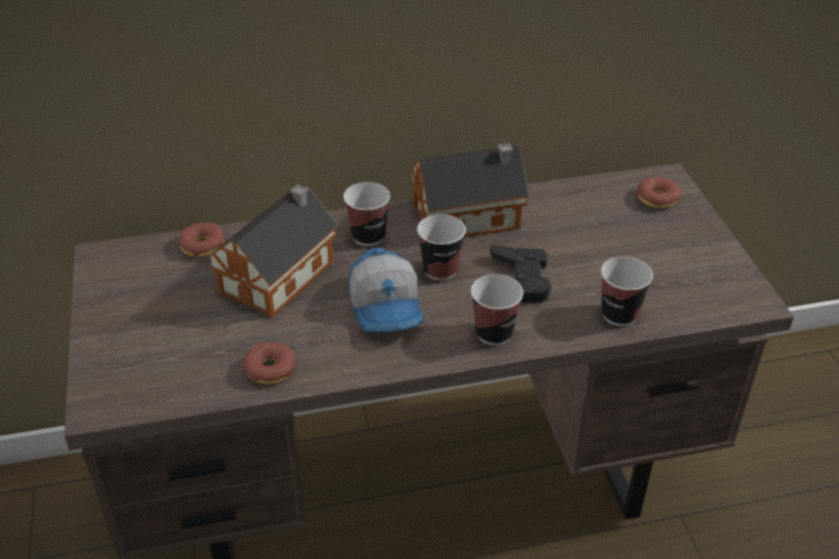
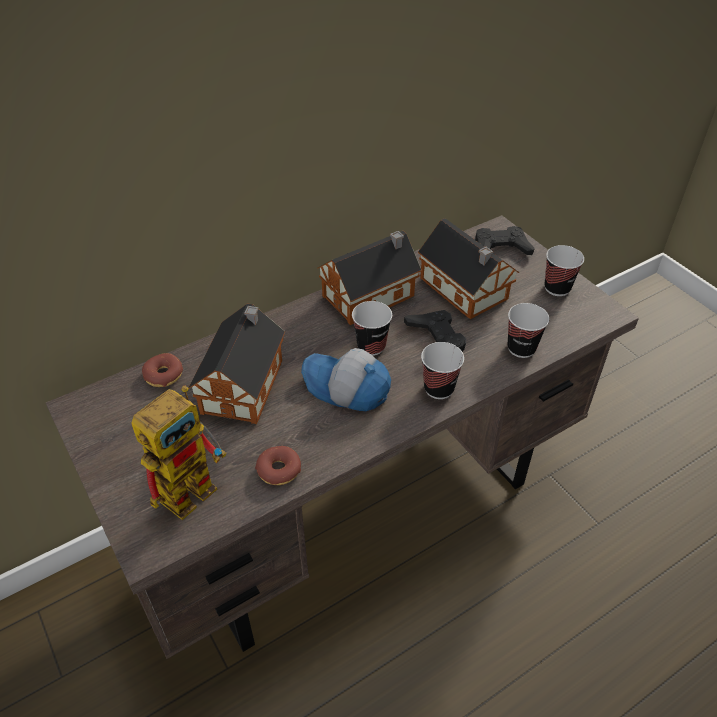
camera: 20 degrees left, 5 degrees up
cup [343,182,390,246] -> cup moved to [544,245,584,296]
cap [349,248,424,332] -> cap turned 150 degrees clockwise [301,348,391,411]
donut [636,177,681,208] -> black game controller [475,226,535,255]
none -> toy robot [131,385,226,520]
none -> toy house [418,218,519,319]

